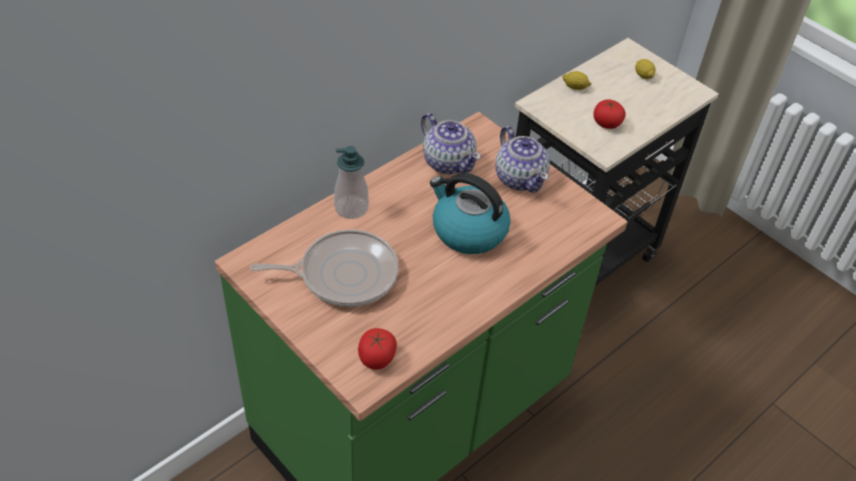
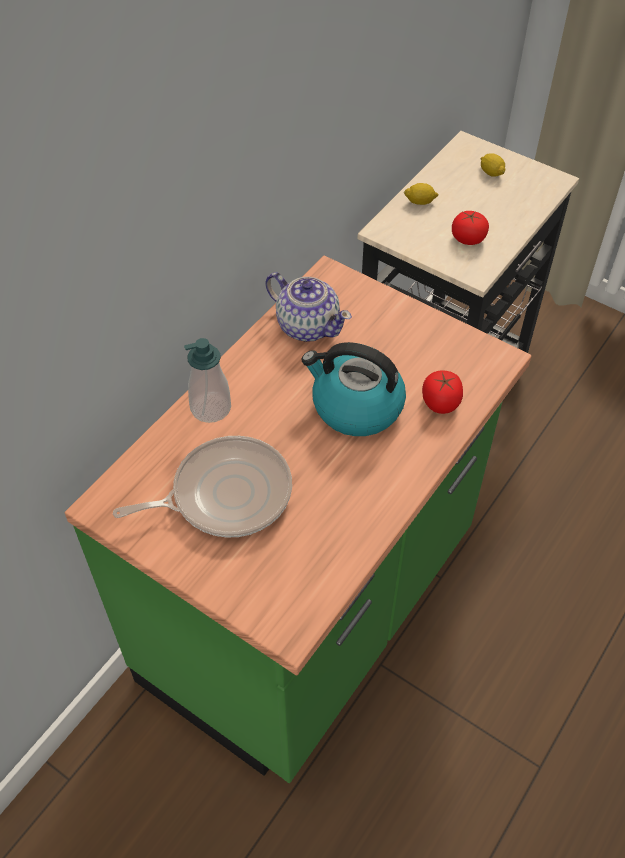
camera: 10 degrees left, 5 degrees up
tomato [358,328,397,369] -> tomato moved to [422,371,463,414]
teapot [495,126,550,193] -> none

